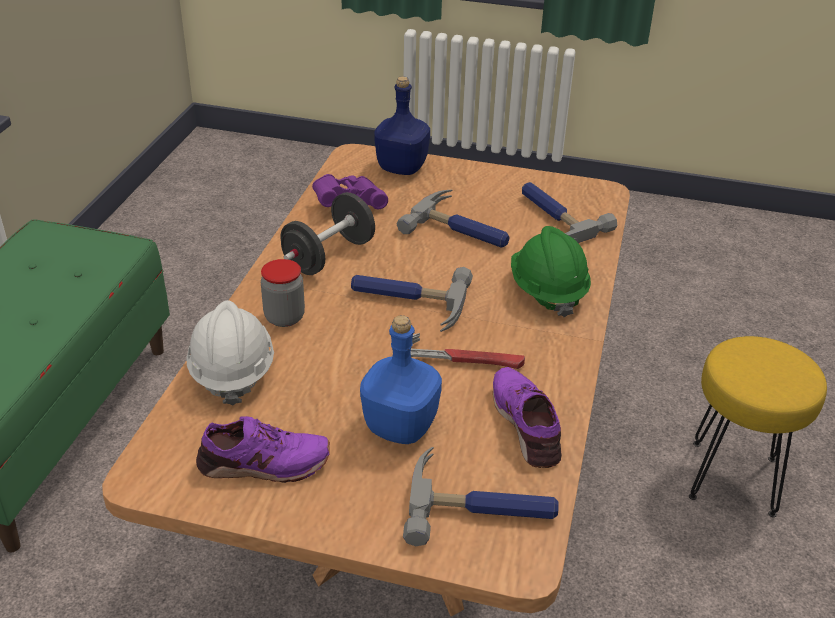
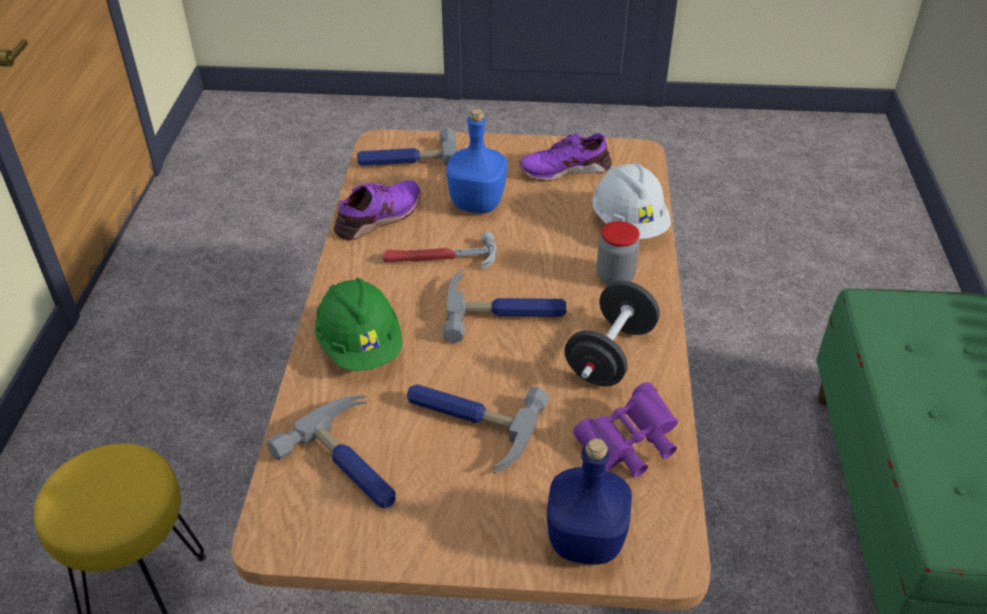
camera: 170 degrees right, 5 degrees up
purple shoe [493,367,562,468] -> purple shoe turned 105 degrees counterclockwise [334,180,421,241]

